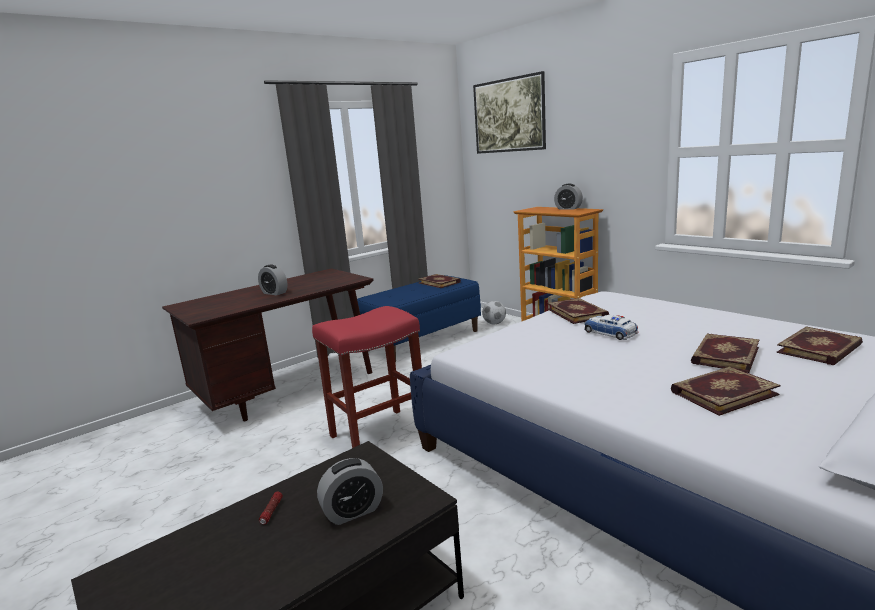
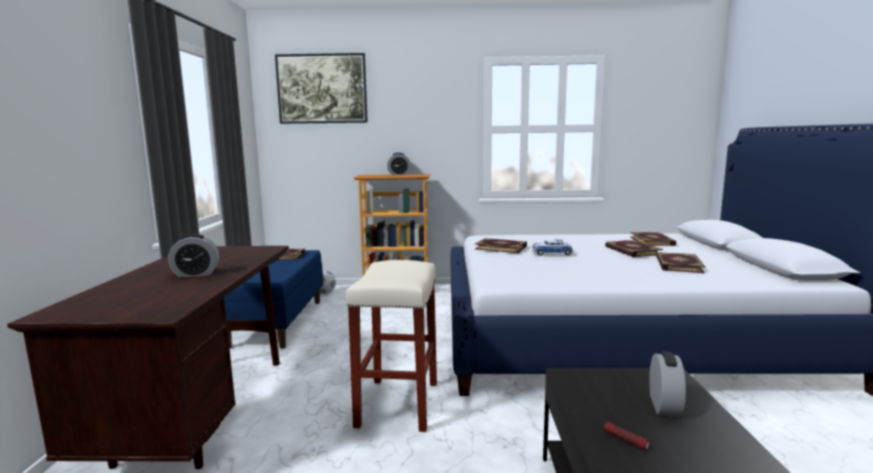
camera: 50 degrees left, 5 degrees down
red stool [312,306,422,448] -> beige stool [346,260,437,432]

